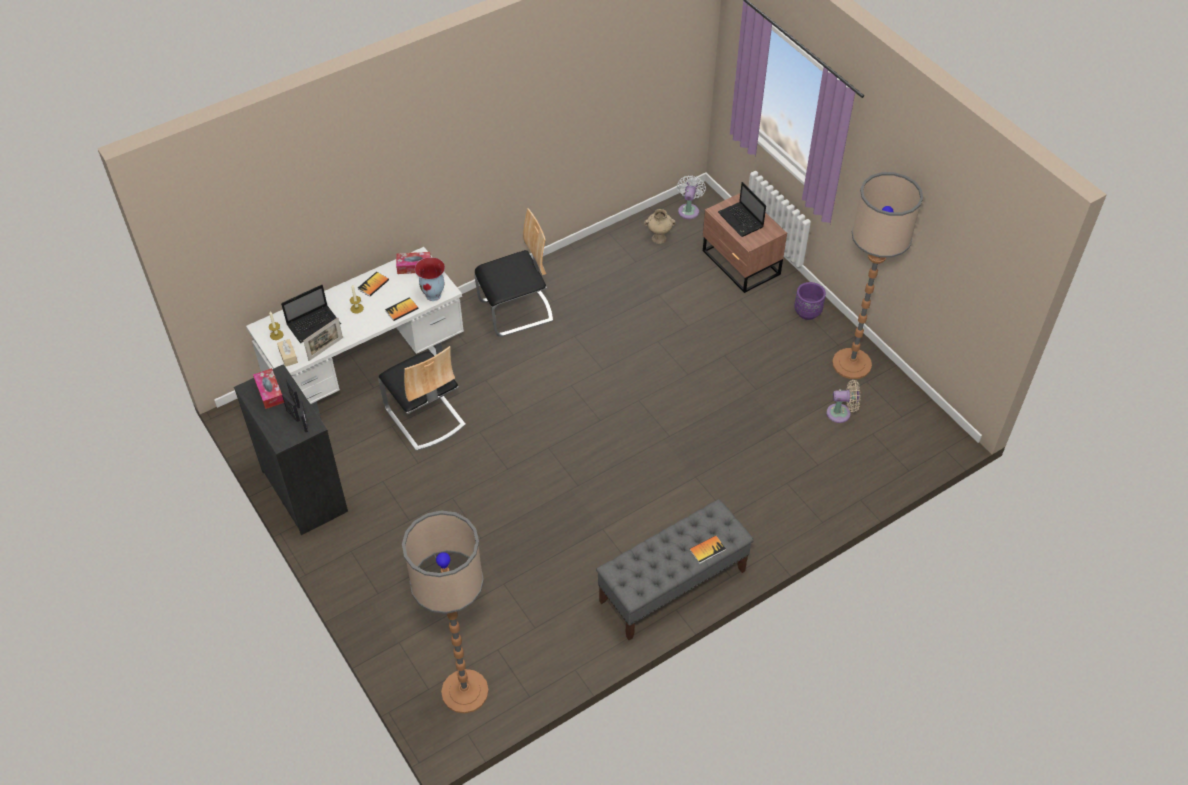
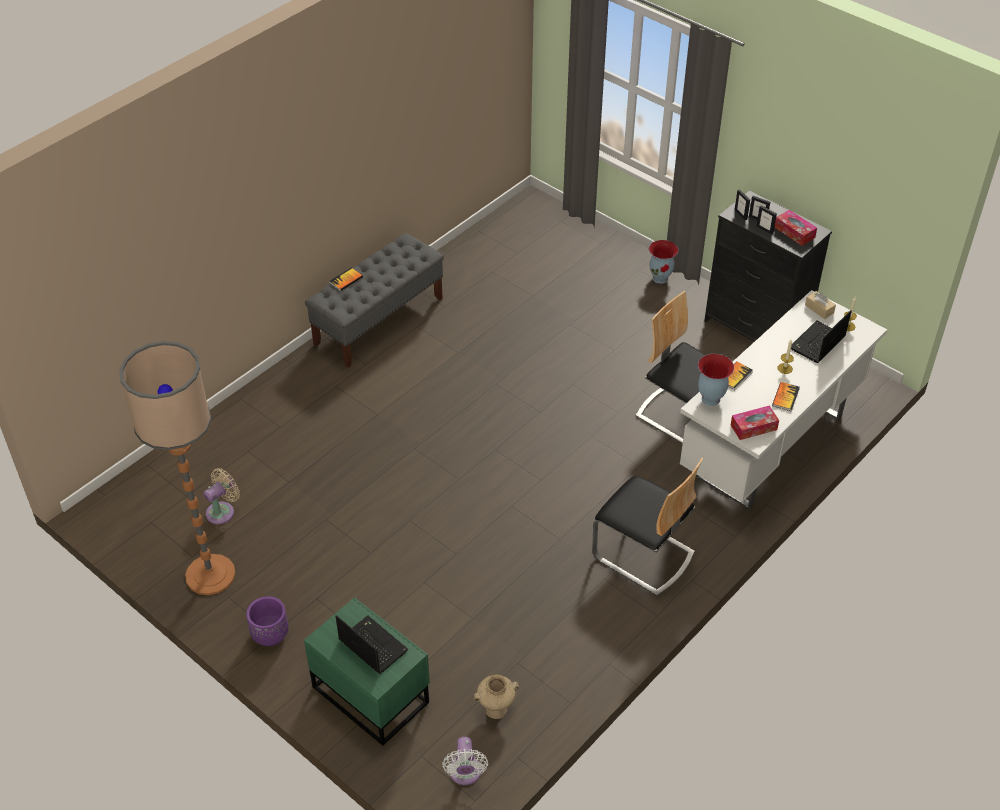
camera: 165 degrees right, 5 degrees down
picture frame [303,317,343,361] -> none
floor lamp [402,511,489,714] -> none
chair [474,208,553,337] -> chair turned 105 degrees counterclockwise [592,458,703,596]
brown nightstand [703,193,787,293] -> green nightstand [304,597,430,746]
beige fan [826,380,860,423] -> beige fan turned 150 degrees clockwise [203,468,240,524]
none -> vase [649,240,678,284]

